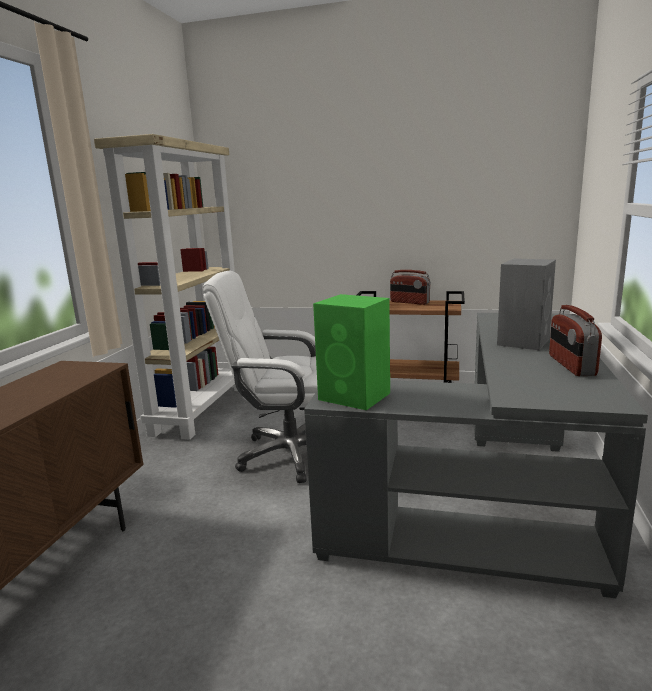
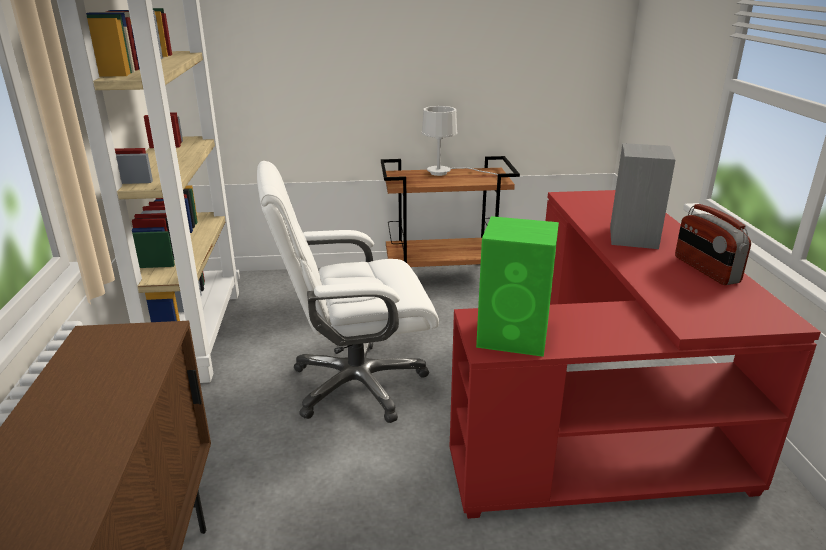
camera: 20 degrees left, 10 degrees up
grey desk [304,313,648,598] -> red desk [449,190,821,519]
radio [390,270,431,305] -> white table lamp [422,106,498,176]

